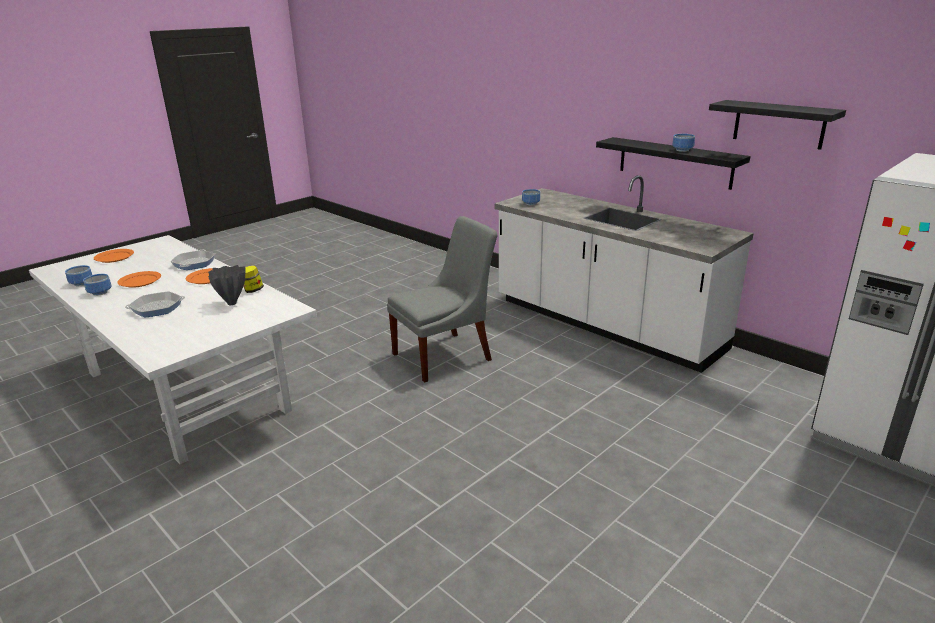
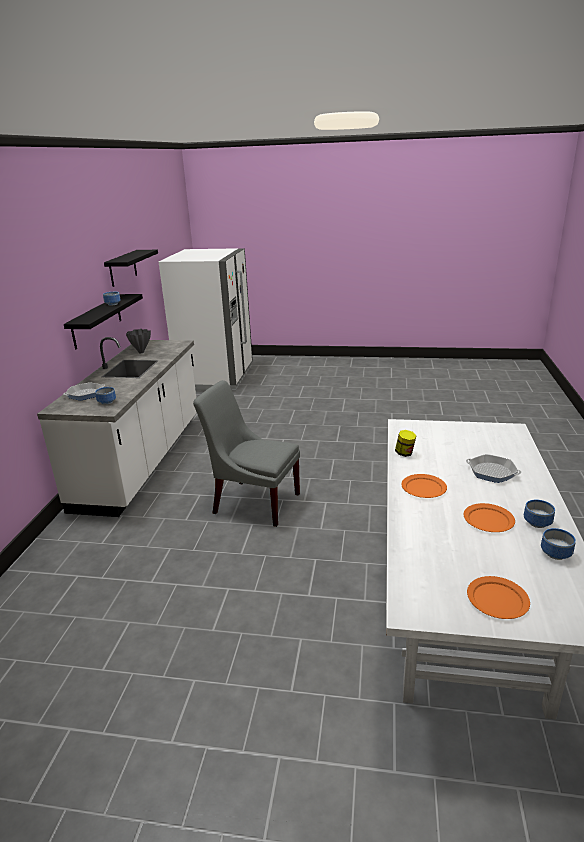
camera: 125 degrees left, 0 degrees up
frying pan [170,250,215,270] -> frying pan moved to [63,382,105,400]
grey vase [208,265,245,305] -> grey vase moved to [126,329,151,353]

